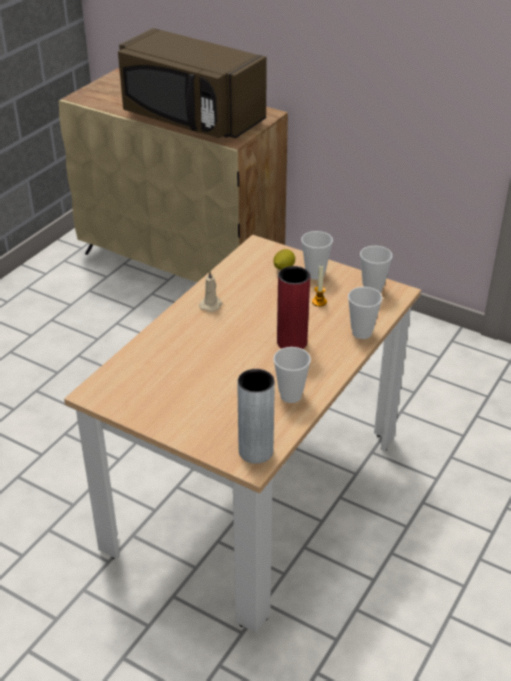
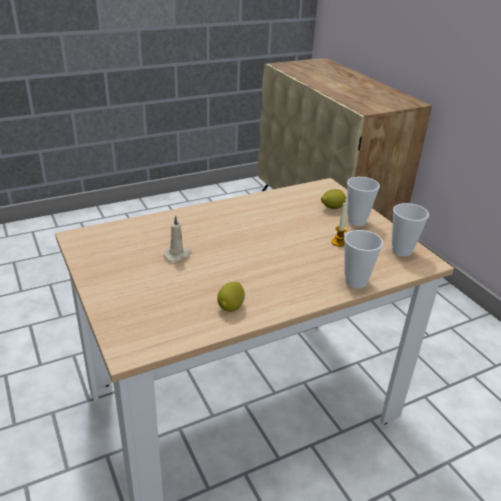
camera: 30 degrees right, 5 degrees down
brown microwave [118,28,267,138] -> none
beige candle [199,270,223,312] -> beige candle moved to [164,215,192,262]
grey vase [237,369,275,464] -> none
cup [273,347,311,403] -> lemon [217,282,245,312]
red vase [277,266,310,349] -> none

